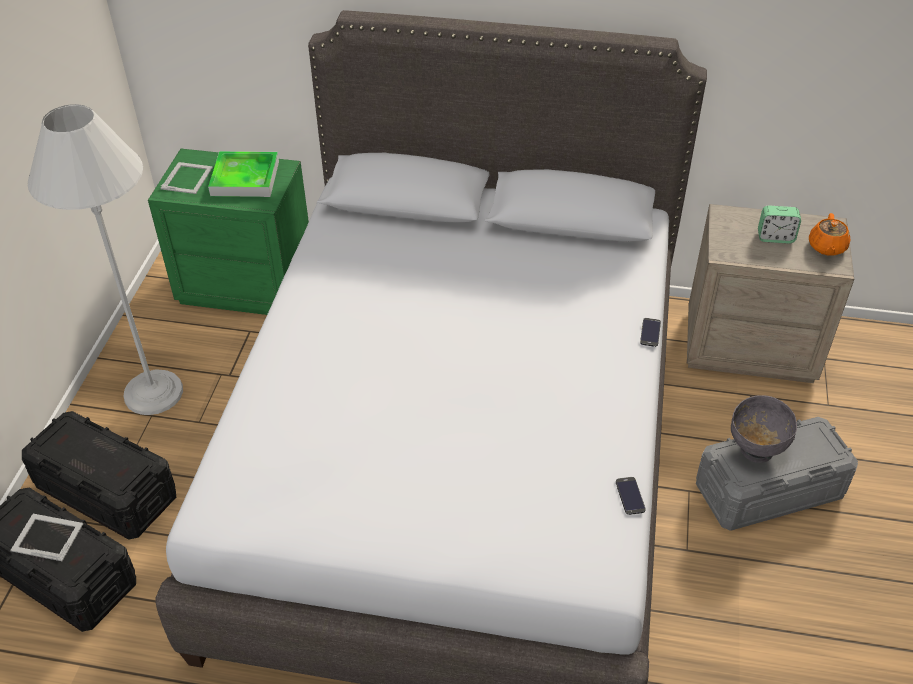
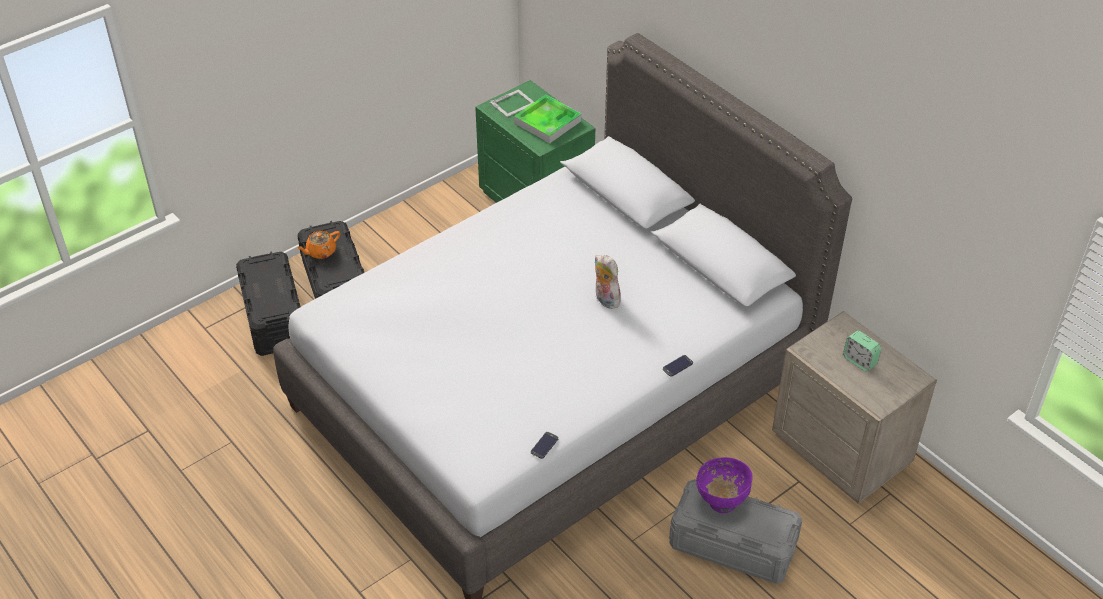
camera: 40 degrees right, 0 degrees up
picture frame [10,514,83,561] -> none
white floor lamp [28,104,183,415] -> none
grey bowl [731,395,797,463] -> purple bowl [696,457,753,513]
orange teapot [809,213,850,256] -> orange teapot moved to [296,231,340,259]
none -> plush toy [594,255,621,309]

